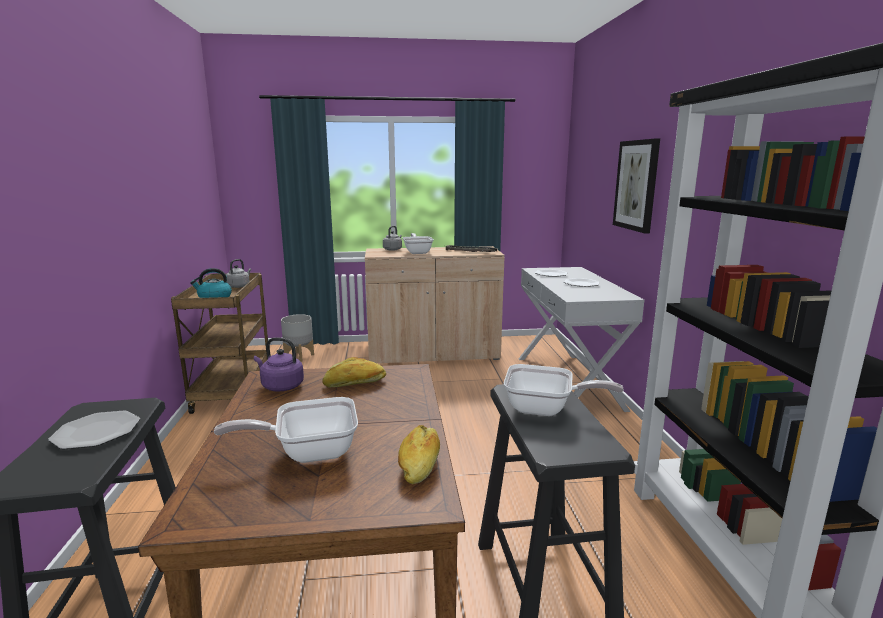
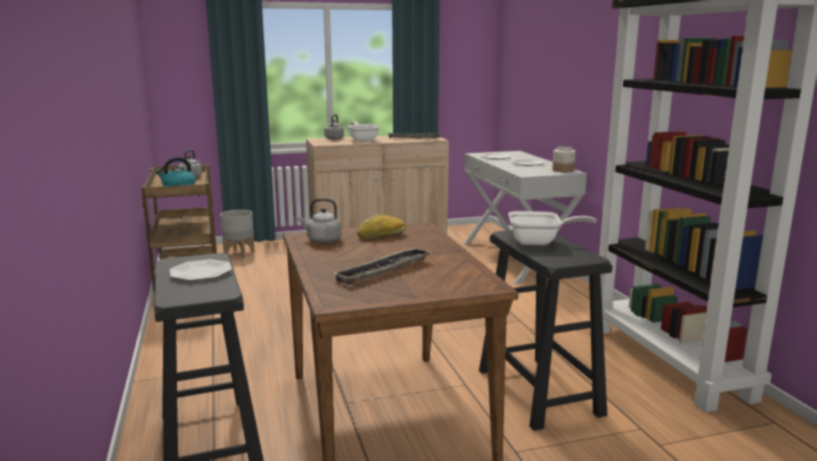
camera: 10 degrees left, 0 degrees up
frying pan [214,397,358,463] -> tray [334,247,432,285]
purple kettle [254,337,304,392] -> grey kettle [298,198,341,243]
bread [398,425,440,484] -> none
picture [613,139,660,234] -> none
none -> jar [552,146,576,172]

